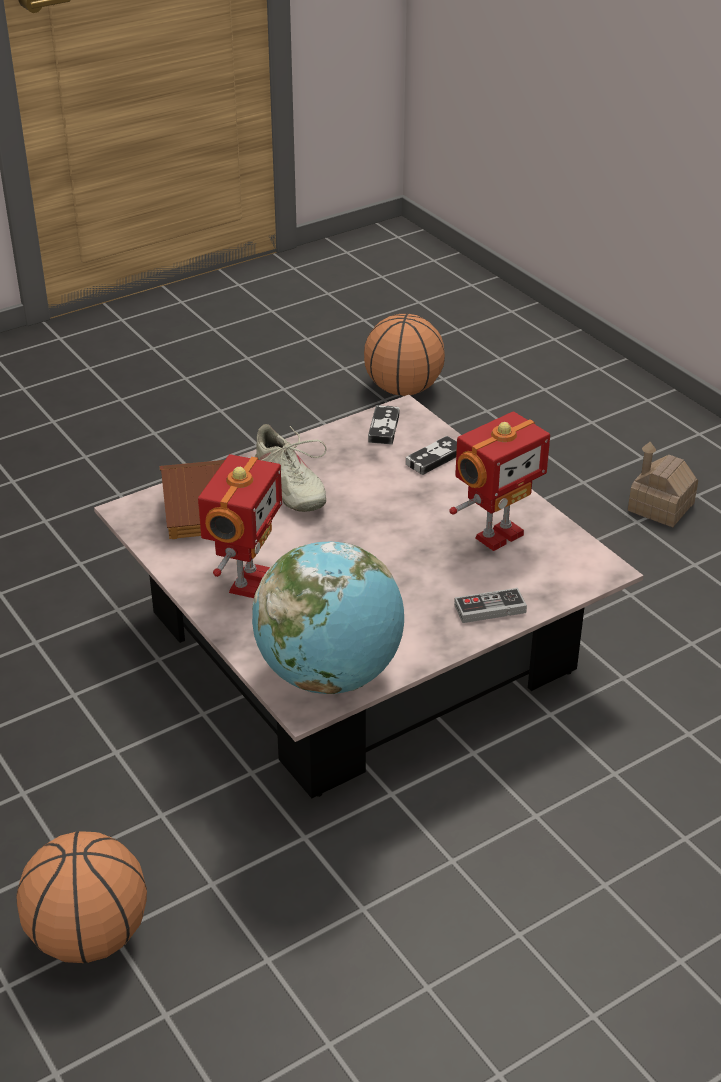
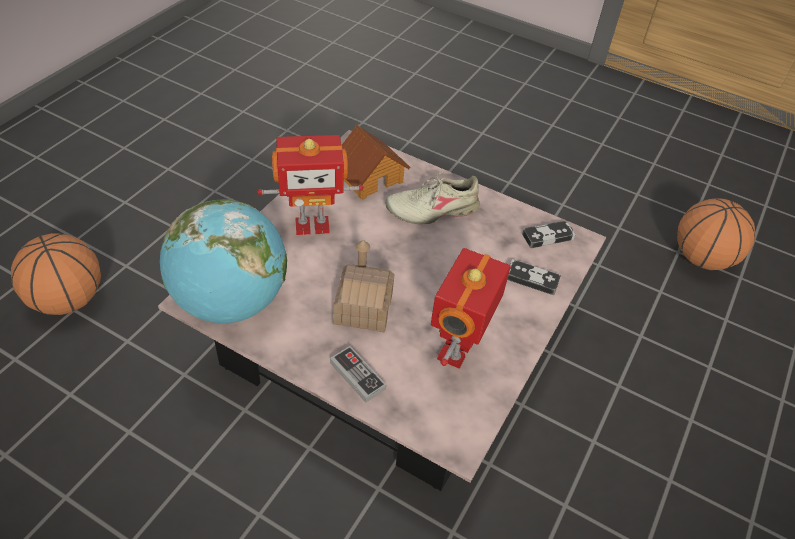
camera: 60 degrees right, 10 degrees up
beige shoe [255,424,326,512] -> beige shoe turned 45 degrees clockwise [385,170,480,224]
toy robot [449,411,550,551] -> toy robot turned 90 degrees clockwise [431,248,511,369]
toy house [628,442,698,527] -> toy house moved to [333,240,394,332]

